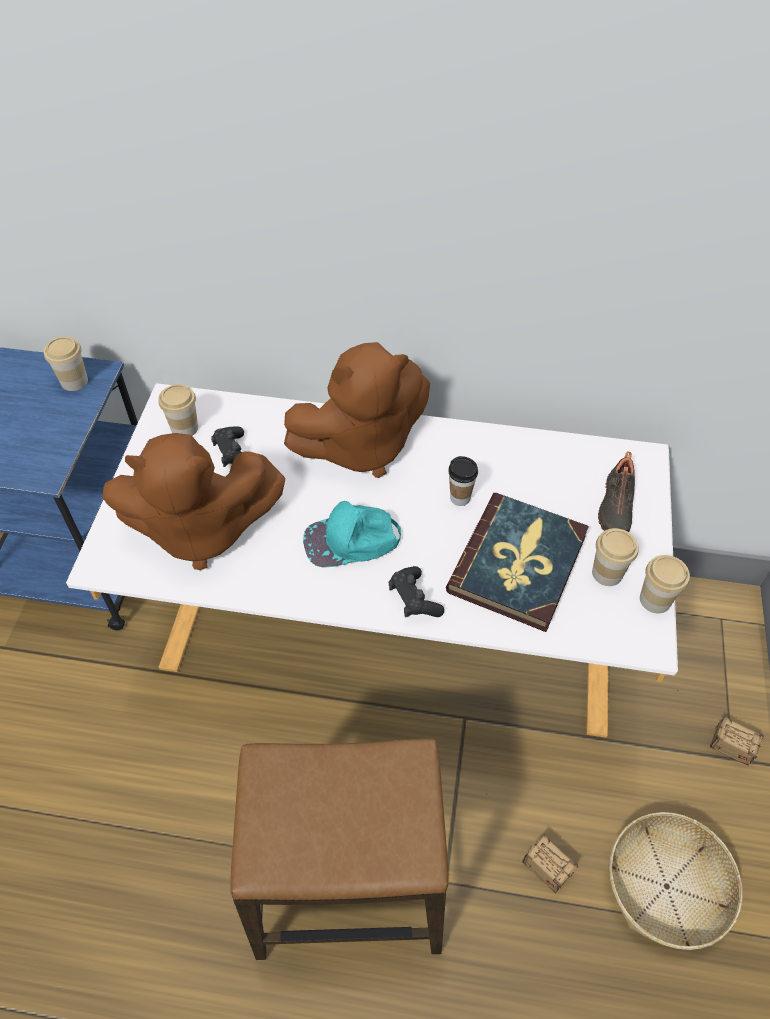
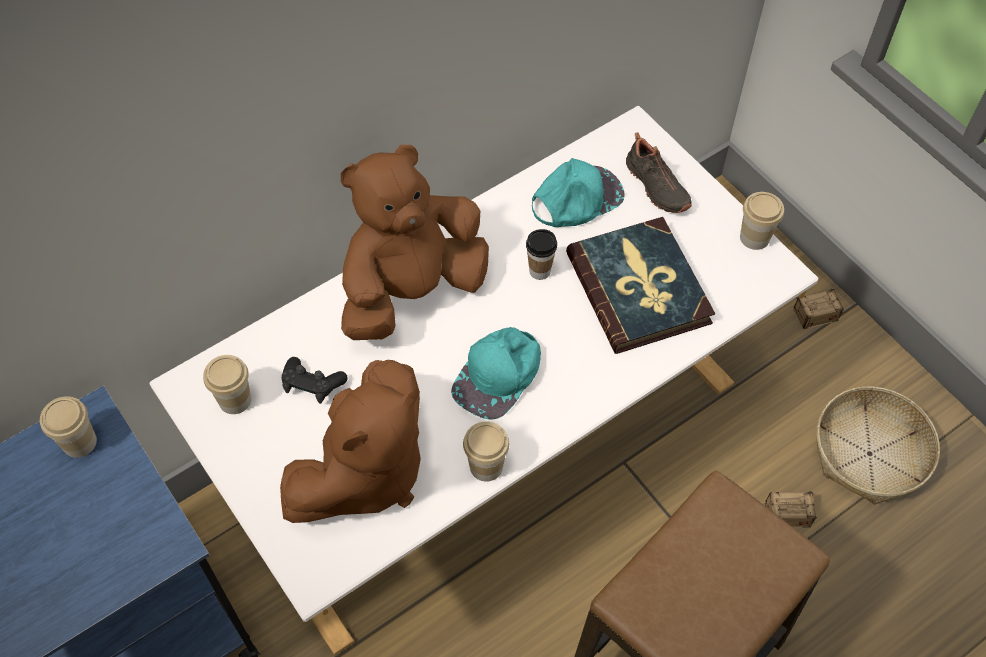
camera: 45 degrees left, 5 degrees up
brown plush toy [284,342,430,478] -> brown plush toy turned 150 degrees counterclockwise [341,145,489,340]
black game controller [389,566,444,617] -> none
cup [592,528,639,586] -> cup moved to [463,422,509,482]
none -> turquoise cap [532,158,625,227]

